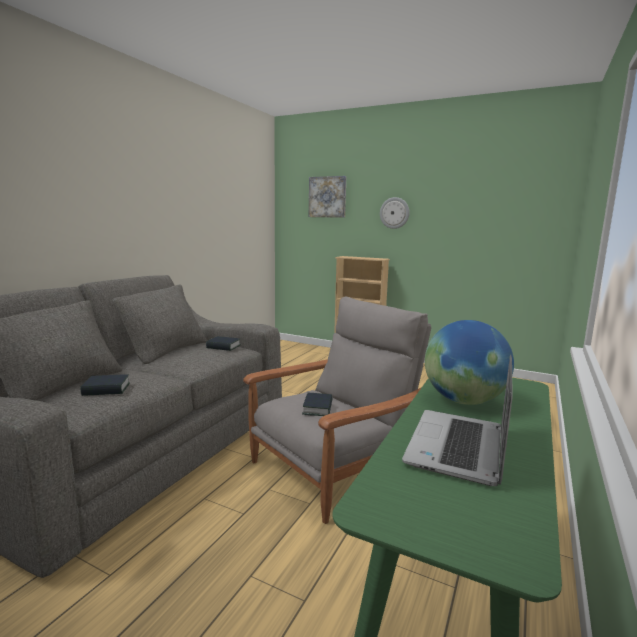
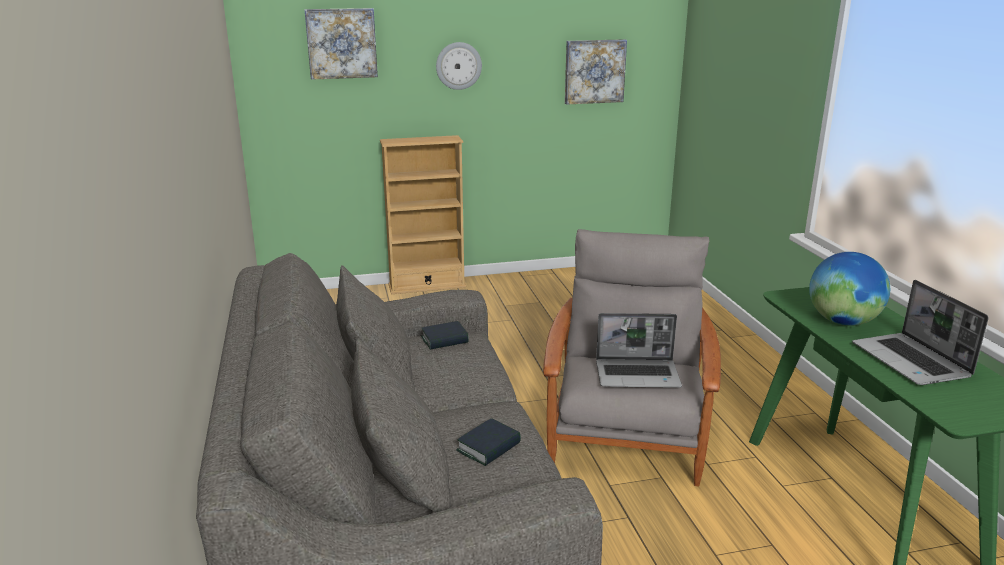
camera: 40 degrees left, 10 degrees up
book [302,393,333,416] -> laptop [596,313,682,388]
none -> picture [565,39,627,105]

